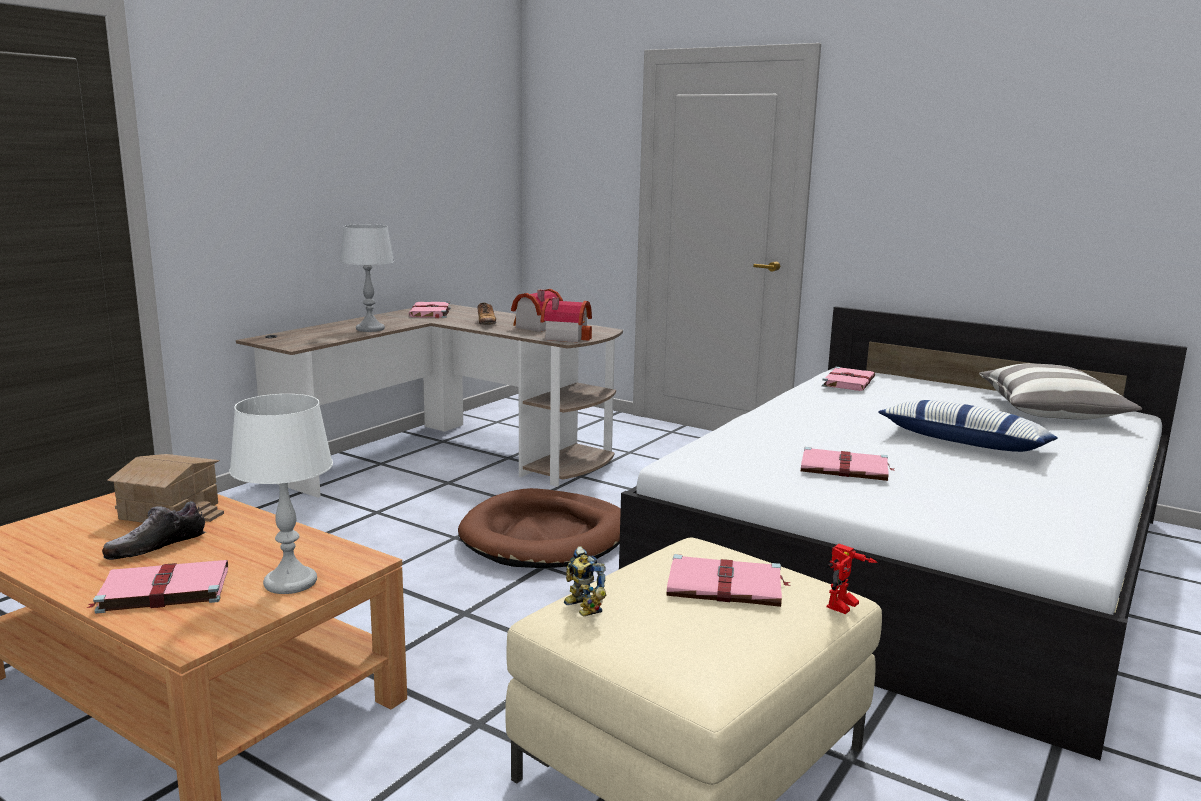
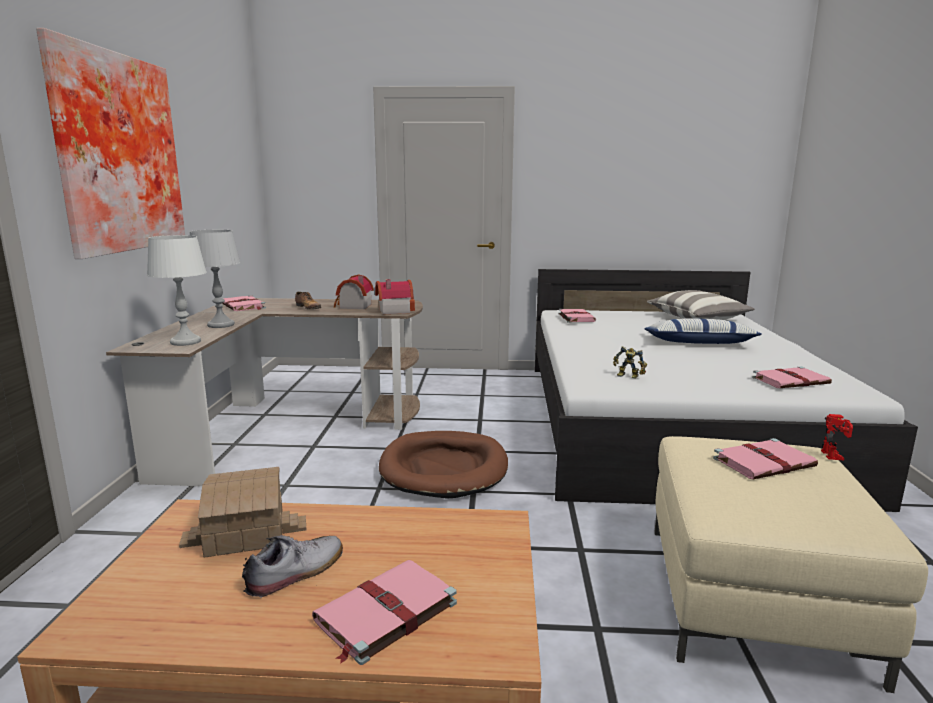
camera: 30 degrees left, 0 degrees up
shoe [102,501,206,560] -> shoe turned 150 degrees counterclockwise [242,535,343,598]
white table lamp [229,394,333,594] -> white table lamp moved to [147,235,207,346]
toy robot [563,546,606,616] -> toy robot moved to [613,346,647,378]
pink book [801,447,895,481] -> pink book moved to [752,367,832,388]
none -> picture [36,28,185,259]

